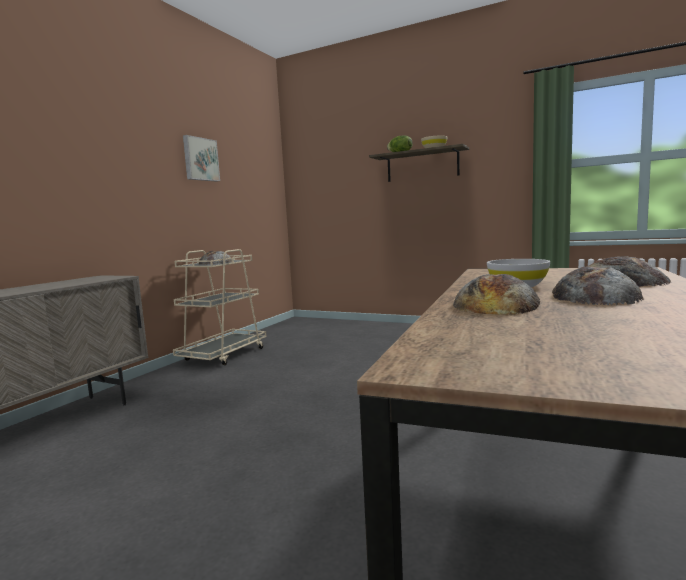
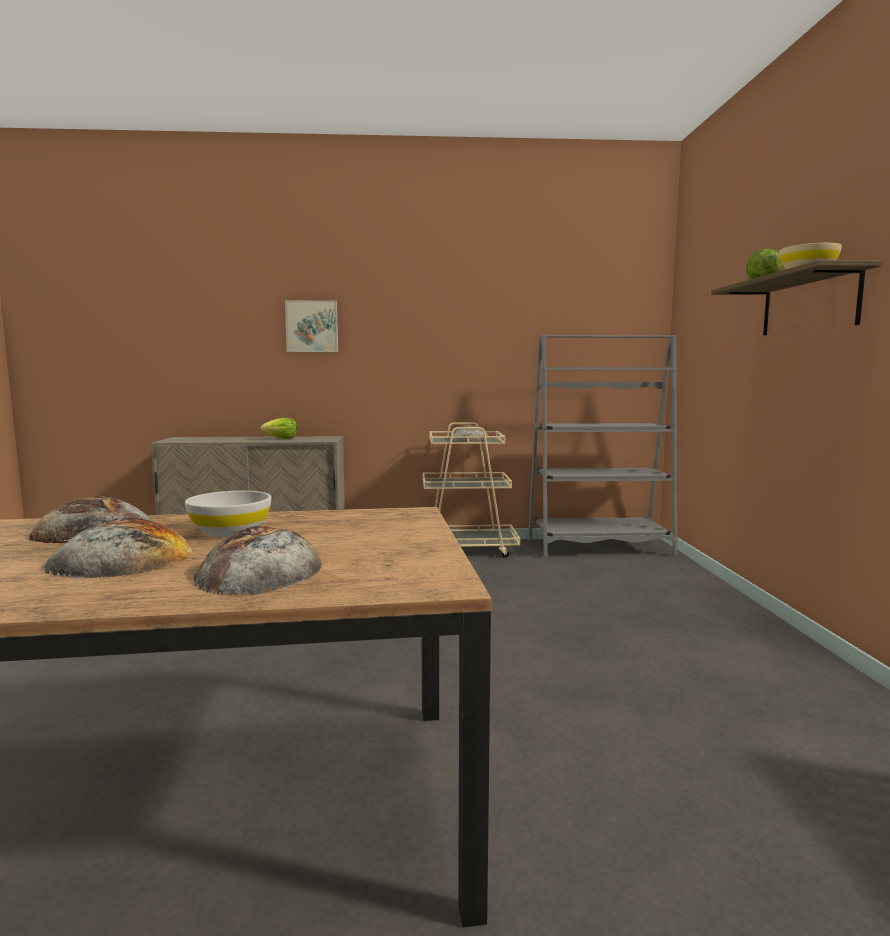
camera: 60 degrees right, 0 degrees up
picture [183,135,220,182] -> picture moved to [285,300,338,352]
none -> lettuce [260,418,297,439]
none -> grey bookcase [528,334,678,558]

